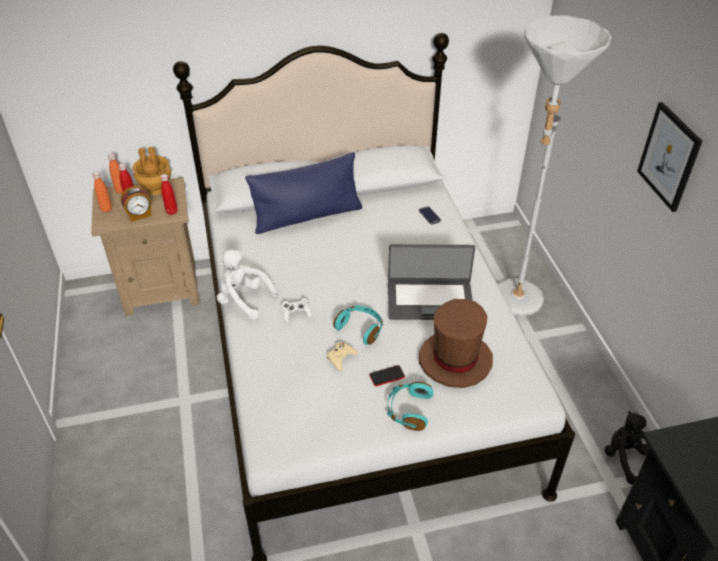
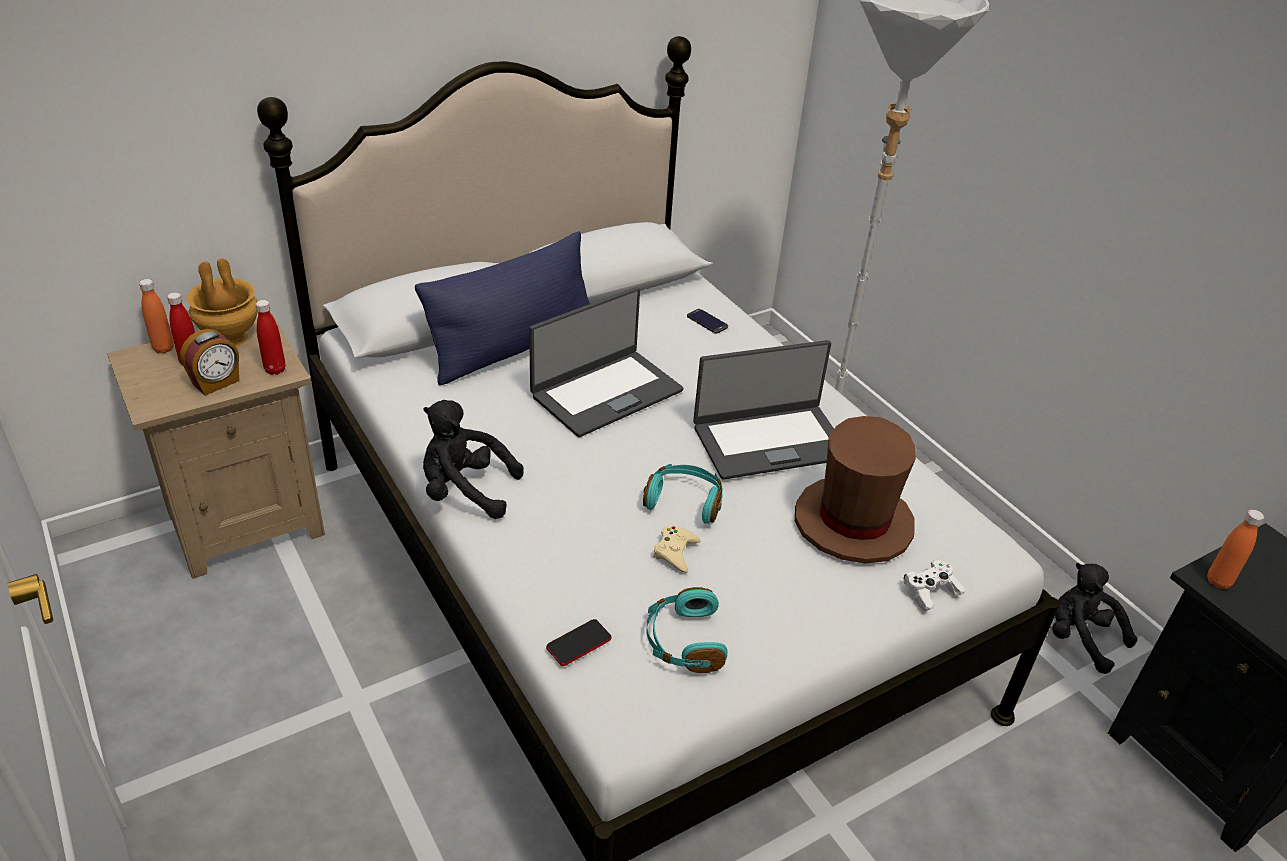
camera: 20 degrees left, 5 degrees down
orange bottle [92,172,112,212] -> orange bottle moved to [1207,509,1264,589]
white plush toy [217,250,278,320] -> black plush toy [423,400,524,519]
white game controller [281,298,312,323] -> white game controller moved to [903,559,965,612]
phone [369,365,405,386] -> phone moved to [546,619,612,666]
turquoise headphones [387,382,433,431] -> turquoise headphones moved to [647,587,728,673]
picture [637,102,702,212] -> none
none -> laptop [529,287,683,437]

